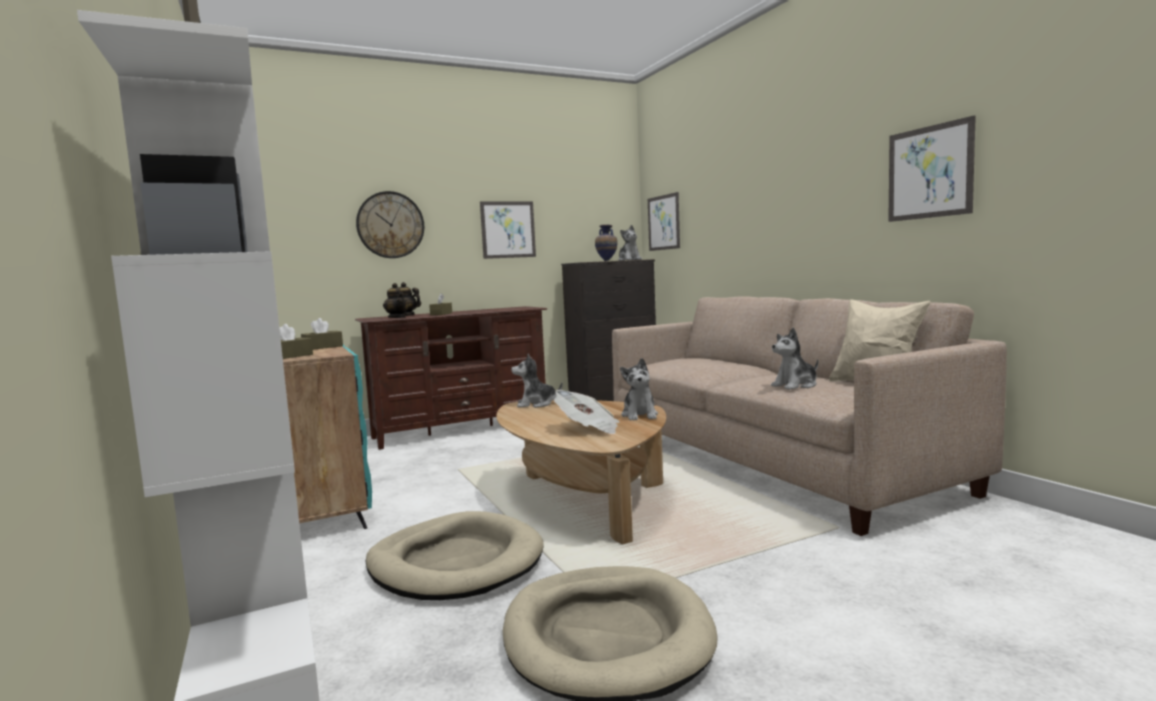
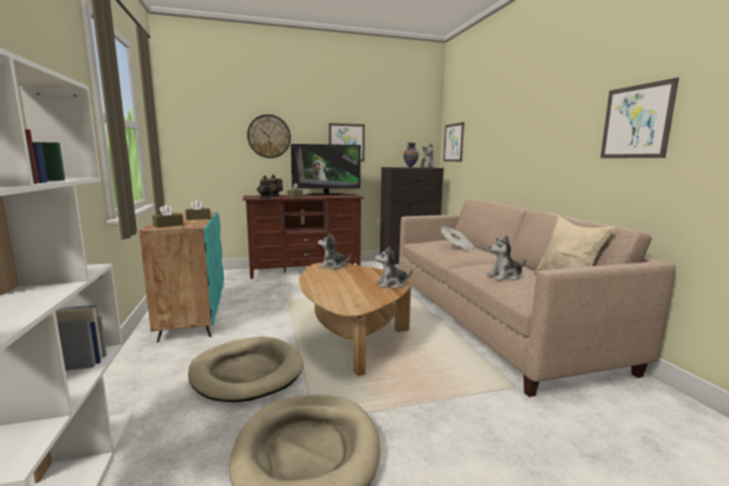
camera: 10 degrees right, 5 degrees up
newspaper [554,390,619,434] -> newspaper moved to [441,226,474,251]
plush toy [620,358,658,420] -> plush toy turned 75 degrees clockwise [375,246,413,289]
none -> television [291,144,361,196]

